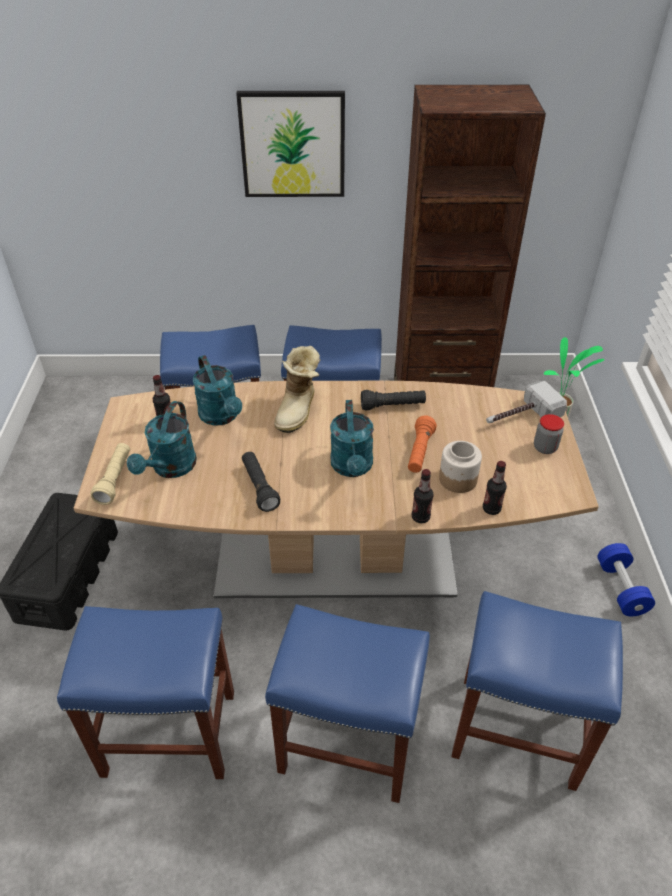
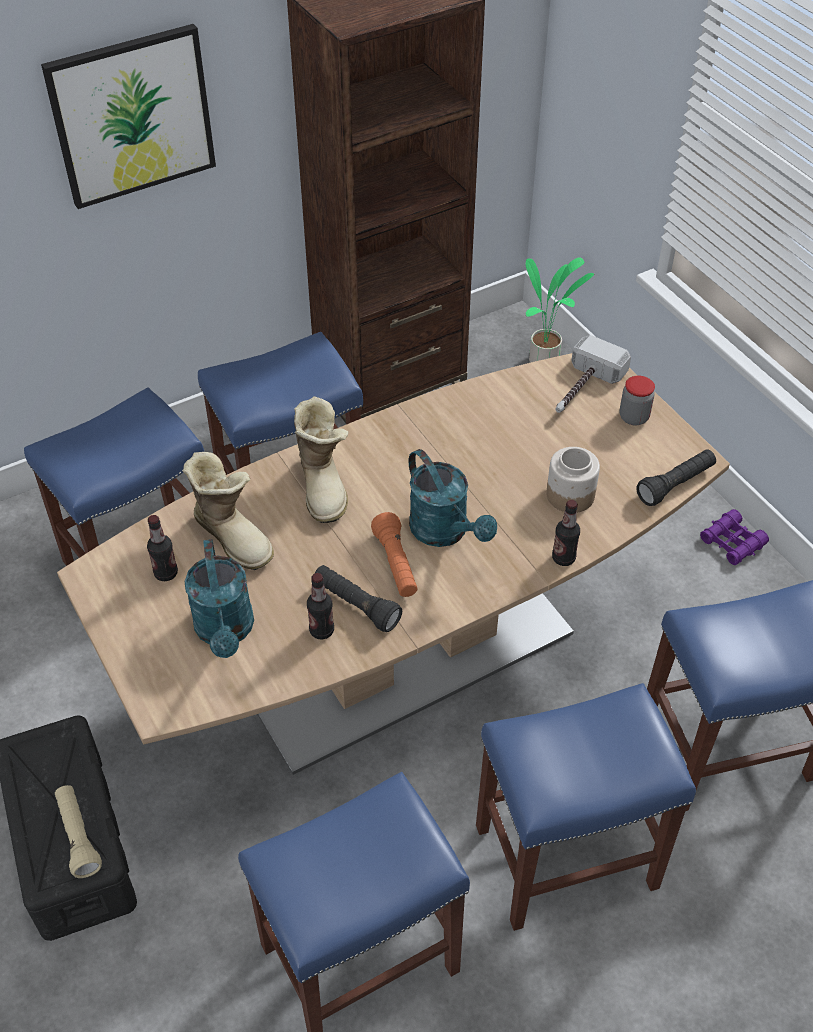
camera: 30 degrees left, 5 degrees up
beige flashlight [90,443,130,505] -> beige flashlight moved to [55,785,102,878]
turquoise watering can [193,355,242,426] -> boot [183,452,274,570]
black flashlight [361,390,426,411] -> black flashlight moved to [636,449,716,506]
orange flashlight [408,415,437,473] -> orange flashlight moved to [371,512,418,597]
bottle [483,461,507,515] -> bottle moved to [307,573,334,639]
blue dumbbell [597,543,655,616] -> purple binoculars [700,509,769,565]

